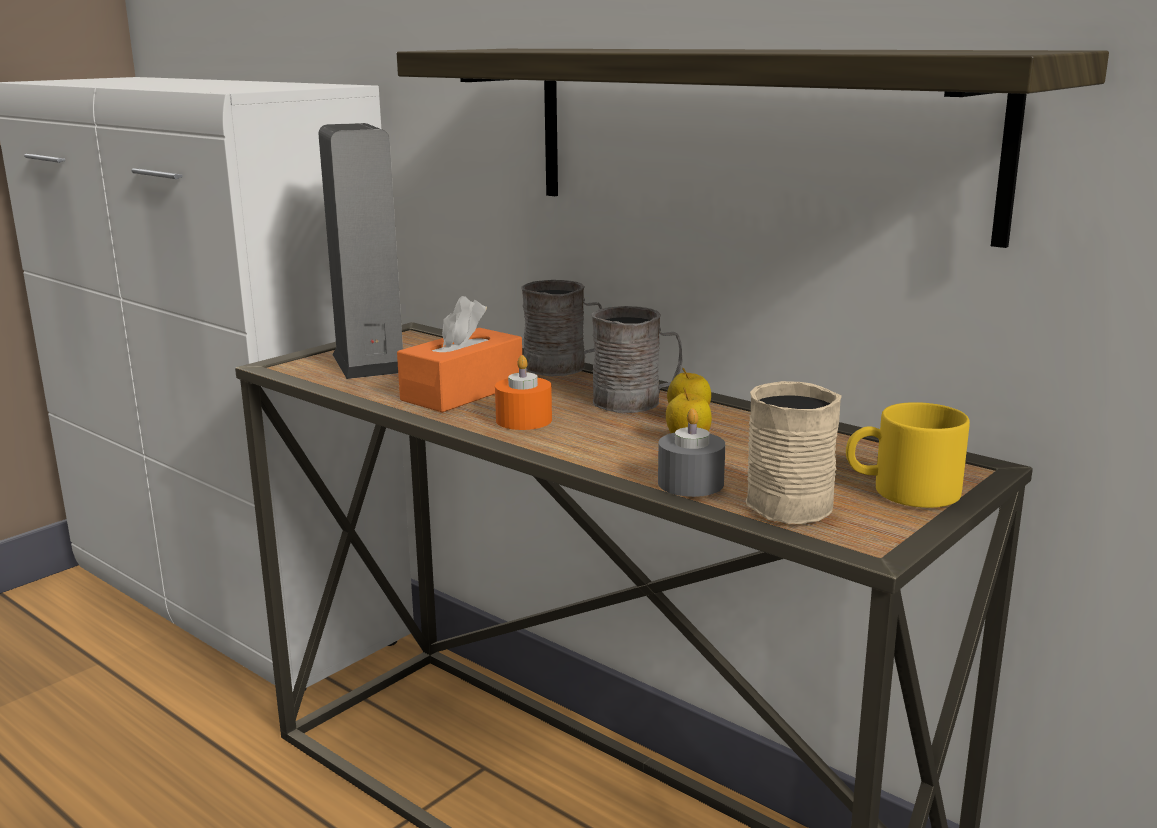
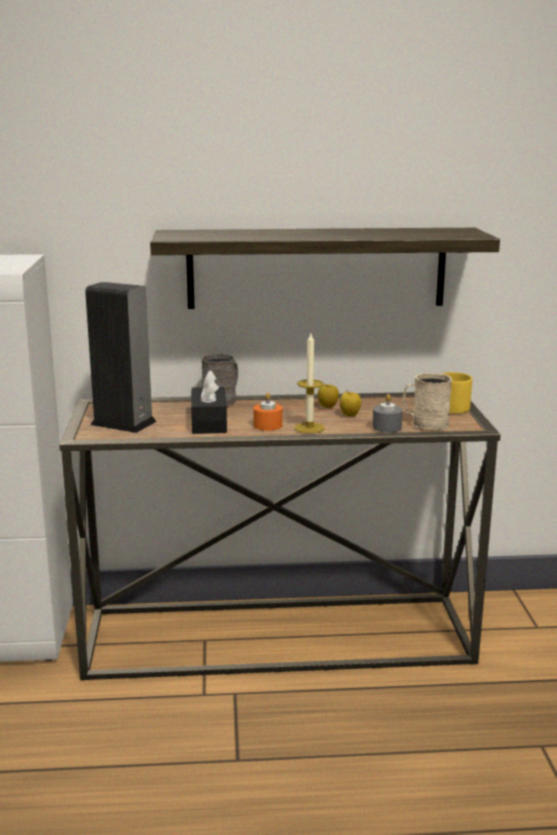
camera: 45 degrees left, 0 degrees up
orange tissue box [397,296,522,412] -> black tissue box [191,370,227,434]
grey mug [591,306,682,413] -> none
none -> candle [294,333,325,433]

